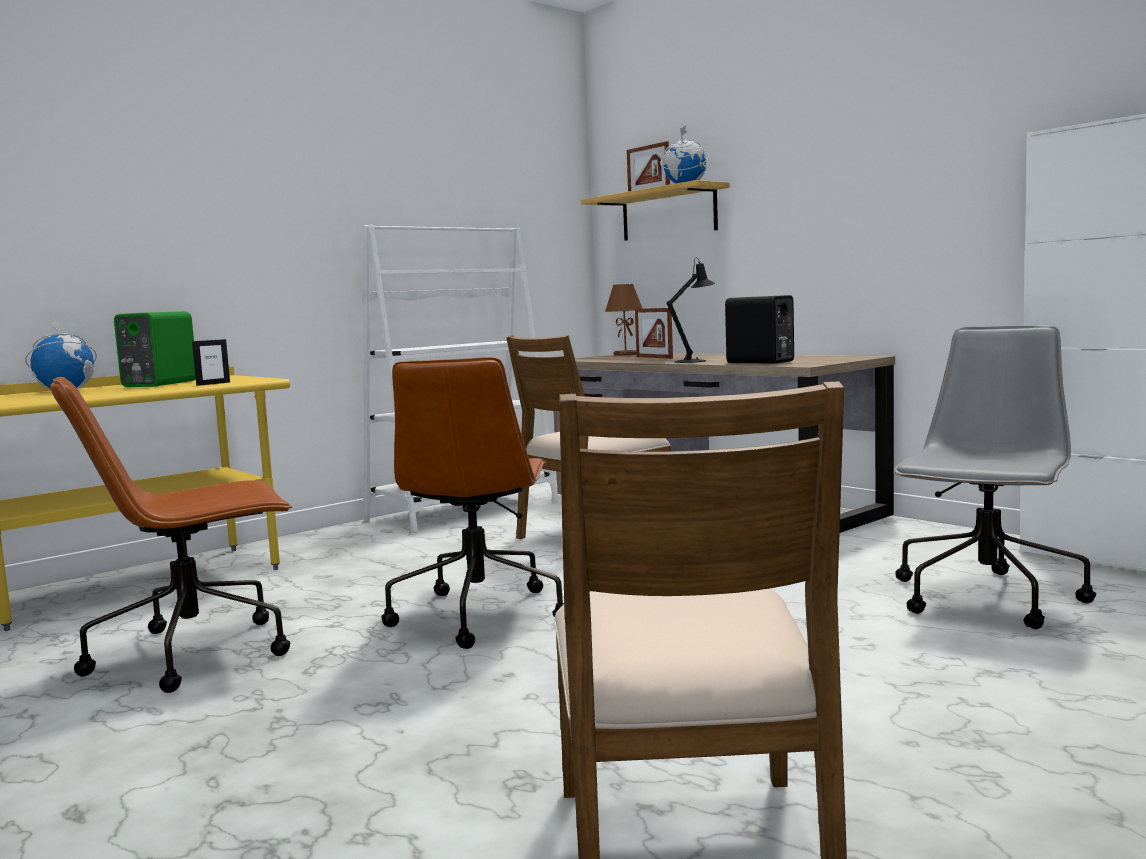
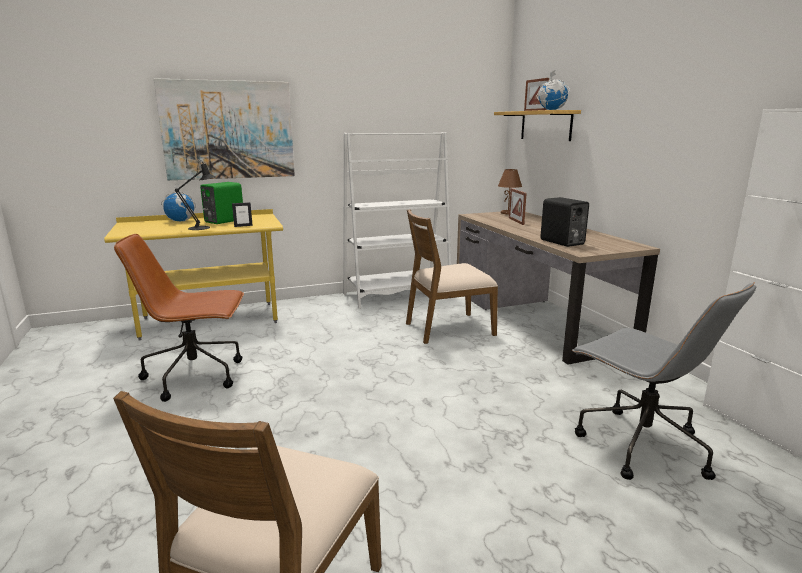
camera: 20 degrees right, 10 degrees up
brown office chair [381,357,564,649] -> none
black table lamp [666,257,715,363] -> black table lamp moved to [175,160,215,230]
grey office chair [894,326,1096,629] -> grey office chair turned 90 degrees clockwise [572,282,756,480]
none -> picture [154,78,295,180]

